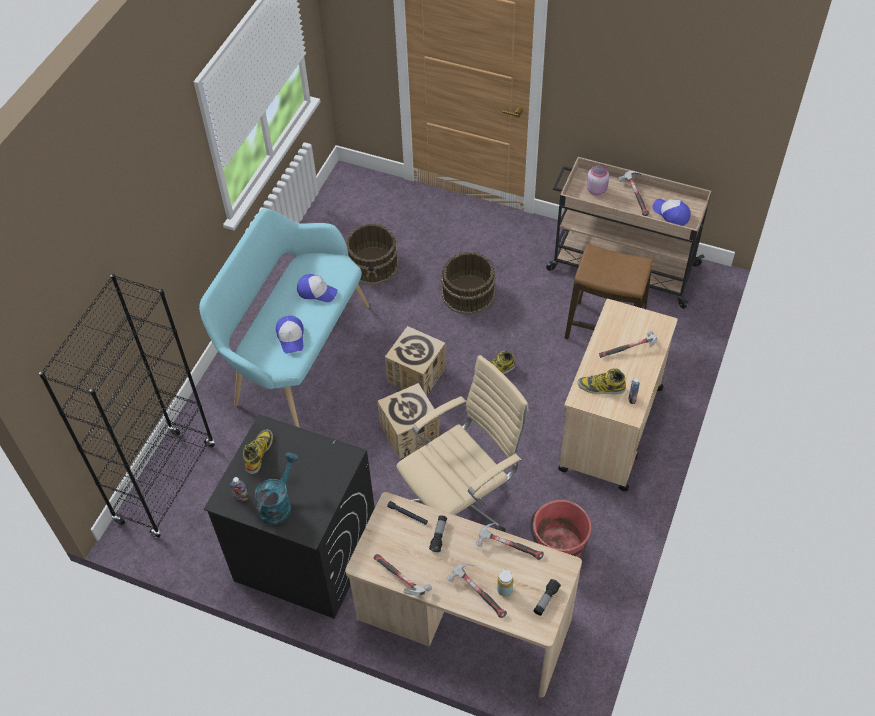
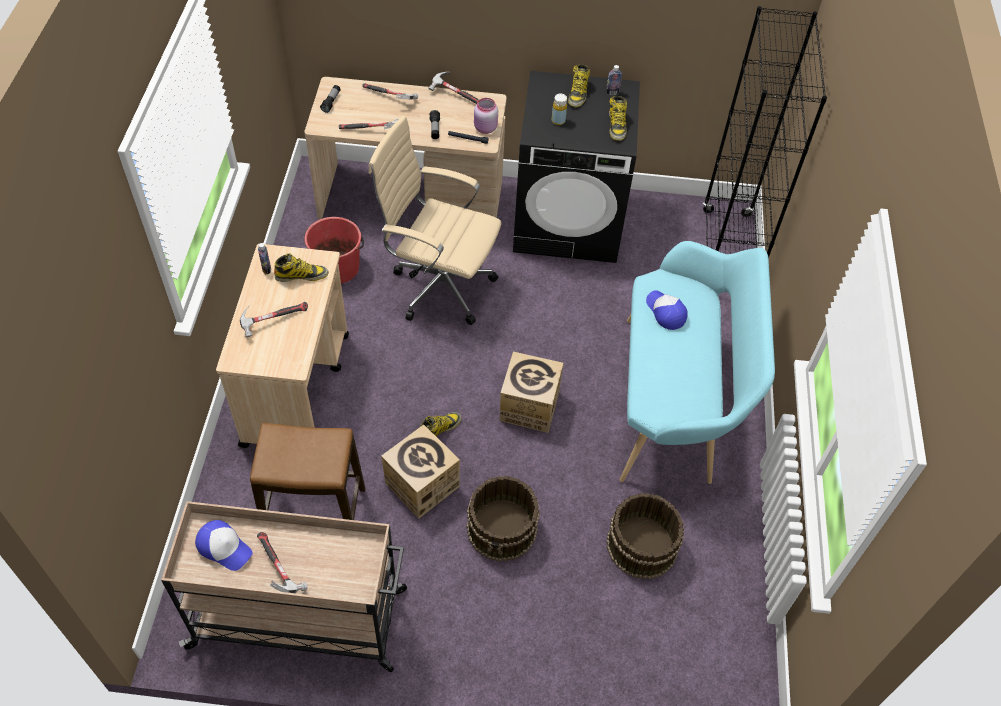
camera: 160 degrees right, 0 degrees up
turquoise watering can [255,452,299,525] -> boot [568,64,590,107]
cap [297,274,338,302] -> none
cardboard box [378,383,439,459] -> cardboard box moved to [381,425,460,519]
beige office chair [396,355,529,532] -> beige office chair turned 75 degrees clockwise [369,115,502,325]
yellow bottle [497,569,513,597] -> yellow bottle moved to [552,93,567,125]
pink jar [587,164,609,195] -> pink jar moved to [474,98,498,134]

